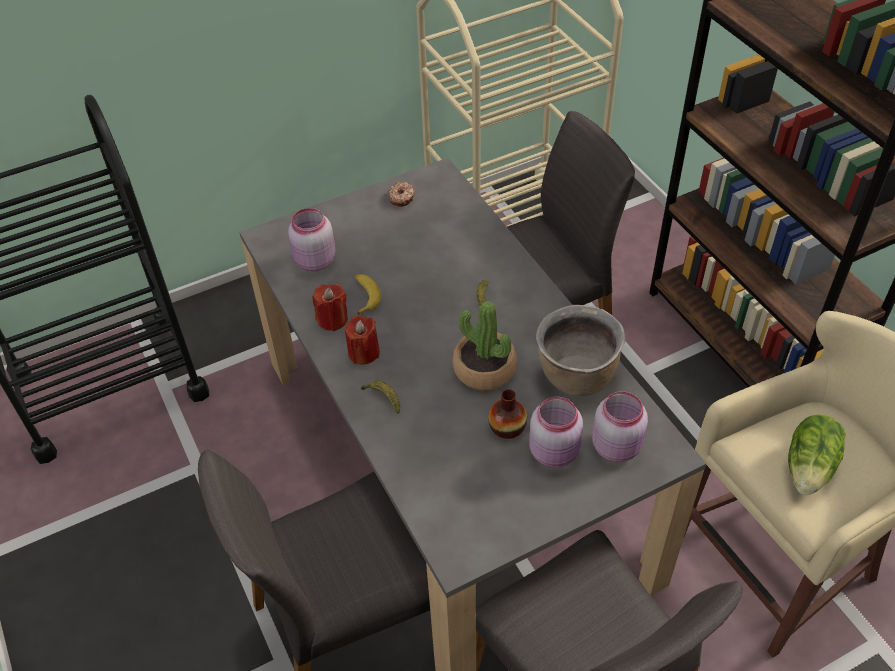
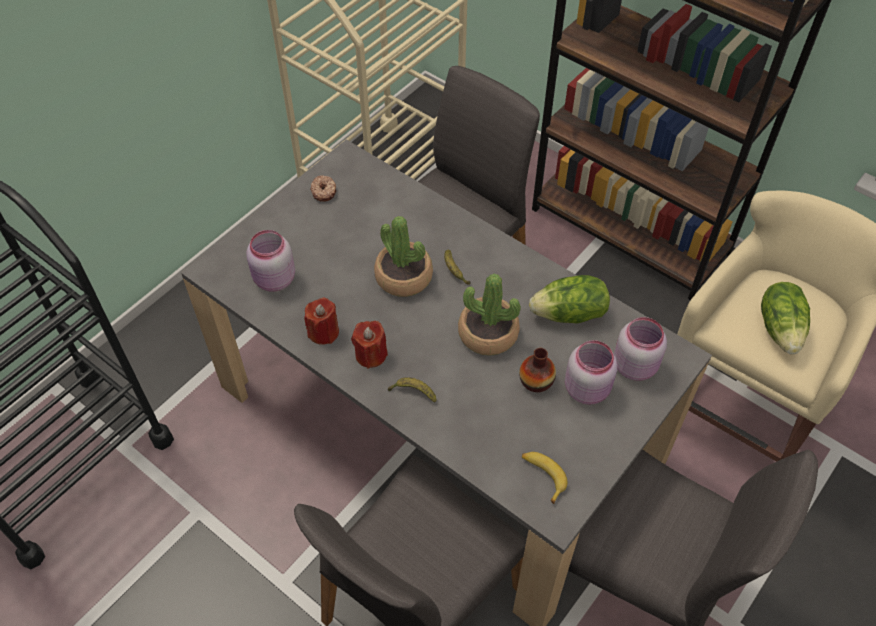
camera: 25 degrees left, 5 degrees up
banana [355,274,381,315] -> banana moved to [522,452,567,504]
brown cooking pot [536,305,625,396] -> lettuce [529,275,610,323]
none -> potted plant [374,216,433,297]

